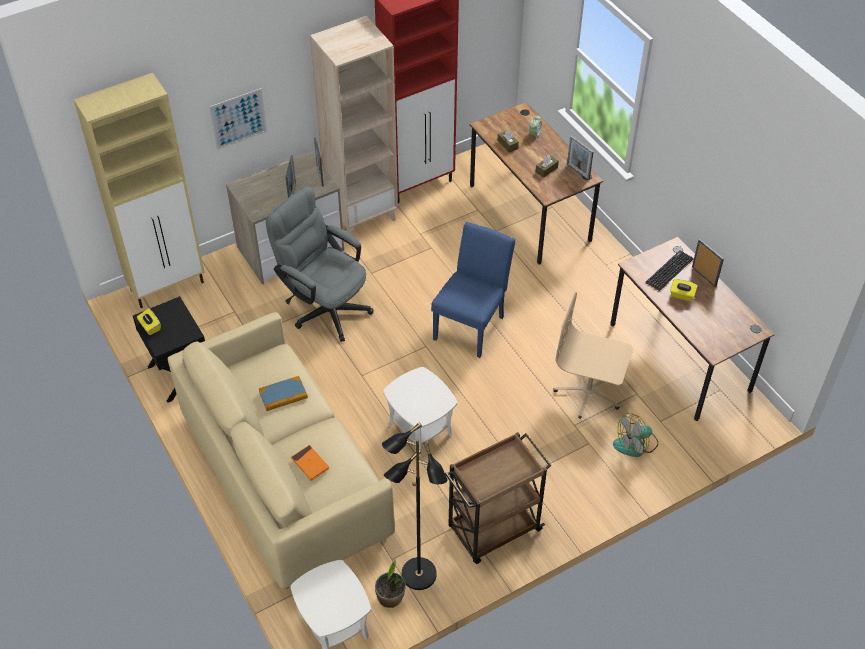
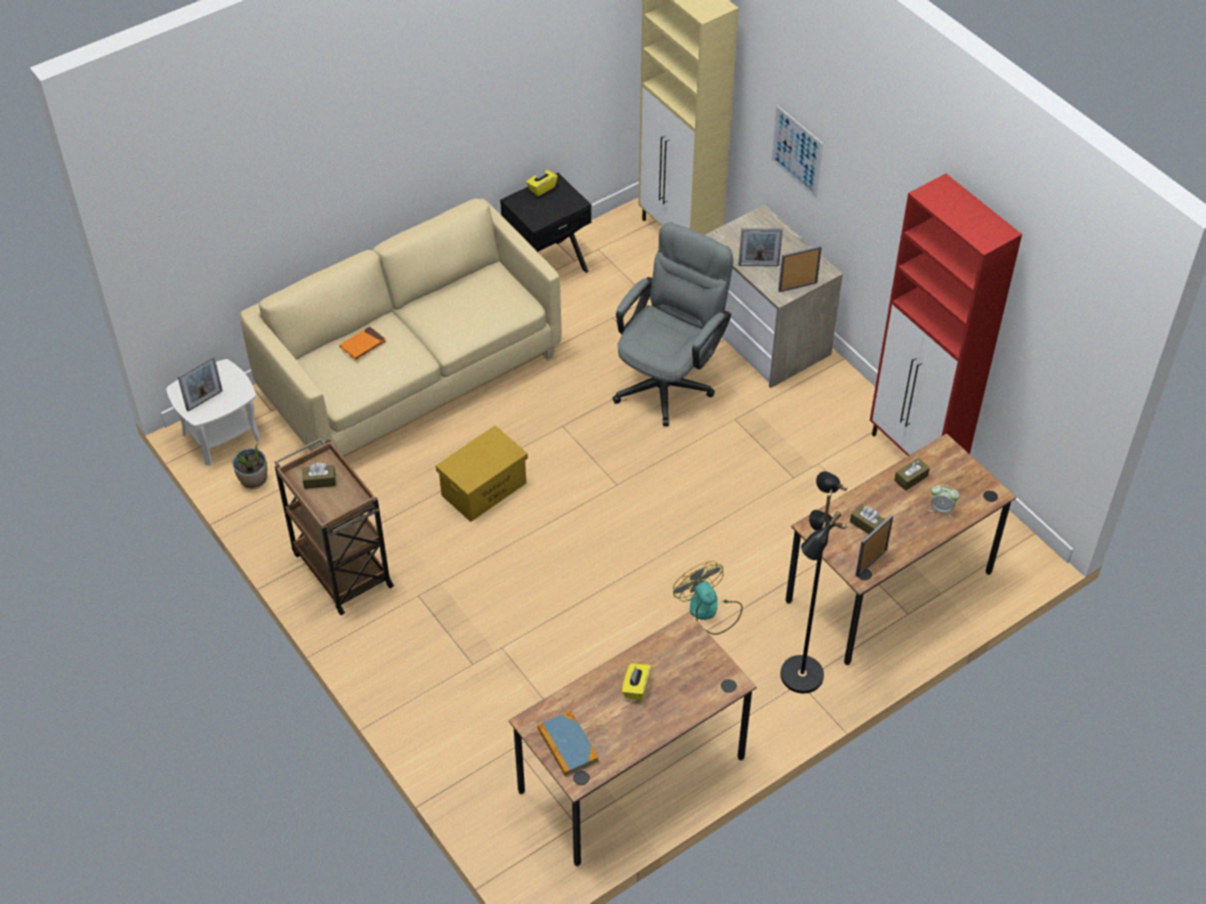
camera: 85 degrees right, 0 degrees up
book [259,376,308,411] -> book moved to [537,711,599,777]
beige bookcase [310,16,398,235] -> none
black floor lamp [382,423,448,590] -> black floor lamp moved to [780,471,848,693]
white side table [383,367,457,456] -> yellow storage box [436,426,528,522]
blue chair [431,222,515,358] -> none
beige office chair [554,292,633,419] -> none
fan [613,413,658,457] -> fan moved to [673,561,743,635]
keyboard [646,250,694,291] -> none
picture frame [692,239,724,287] -> picture frame moved to [178,356,223,412]
none -> brown tissue box [302,463,336,489]

